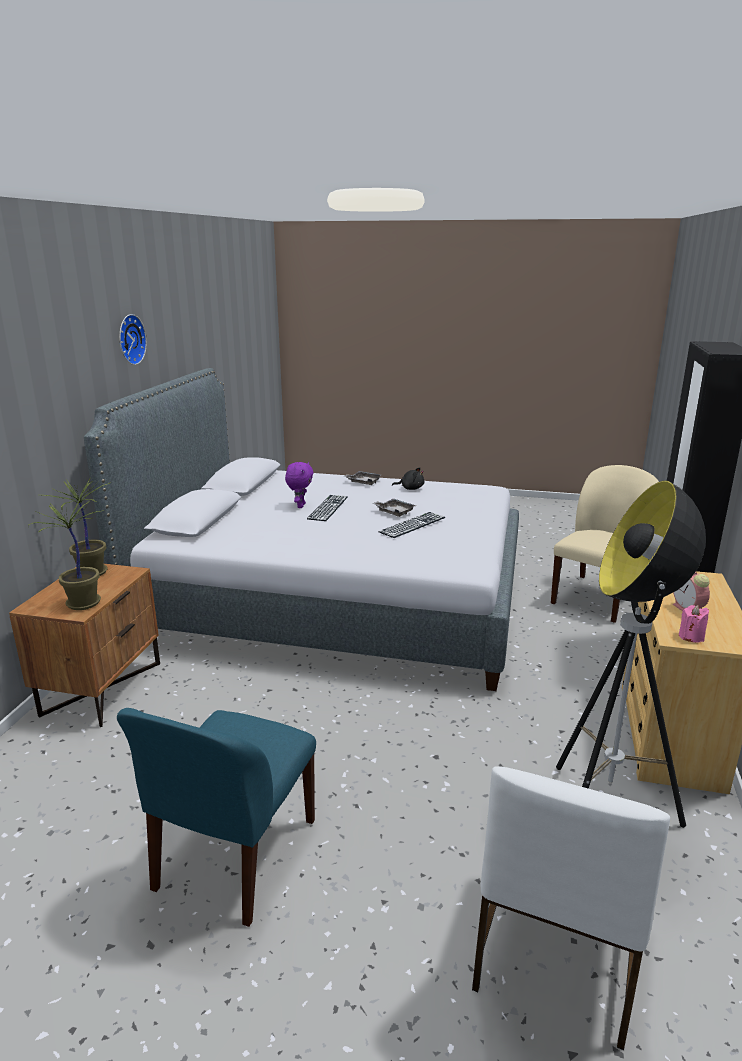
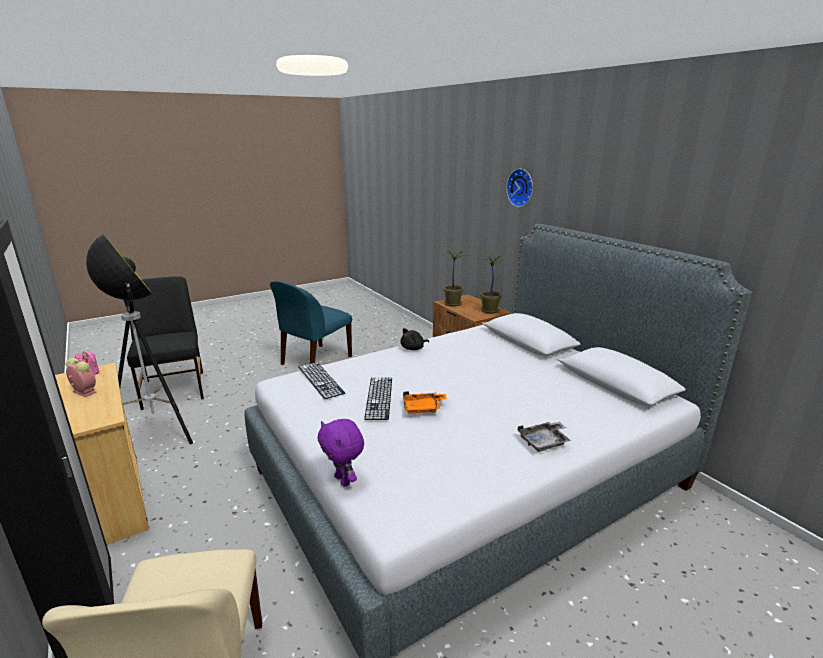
camera: 135 degrees right, 0 degrees up
blue chair [117,708,316,927] -> blue chair turned 120 degrees counterclockwise [270,281,352,365]
wall clock [119,314,147,365] -> wall clock moved to [506,169,533,207]
purple plush toy [285,462,314,508] -> purple plush toy moved to [318,419,364,487]
keyboard [307,495,348,521] -> keyboard moved to [299,362,345,399]
grey tray [372,498,416,517] -> orange tray [403,391,447,414]
black plush toy [392,468,424,490] -> black plush toy moved to [400,328,429,350]
white chair [472,766,670,1050] -> black chair [127,277,204,410]

